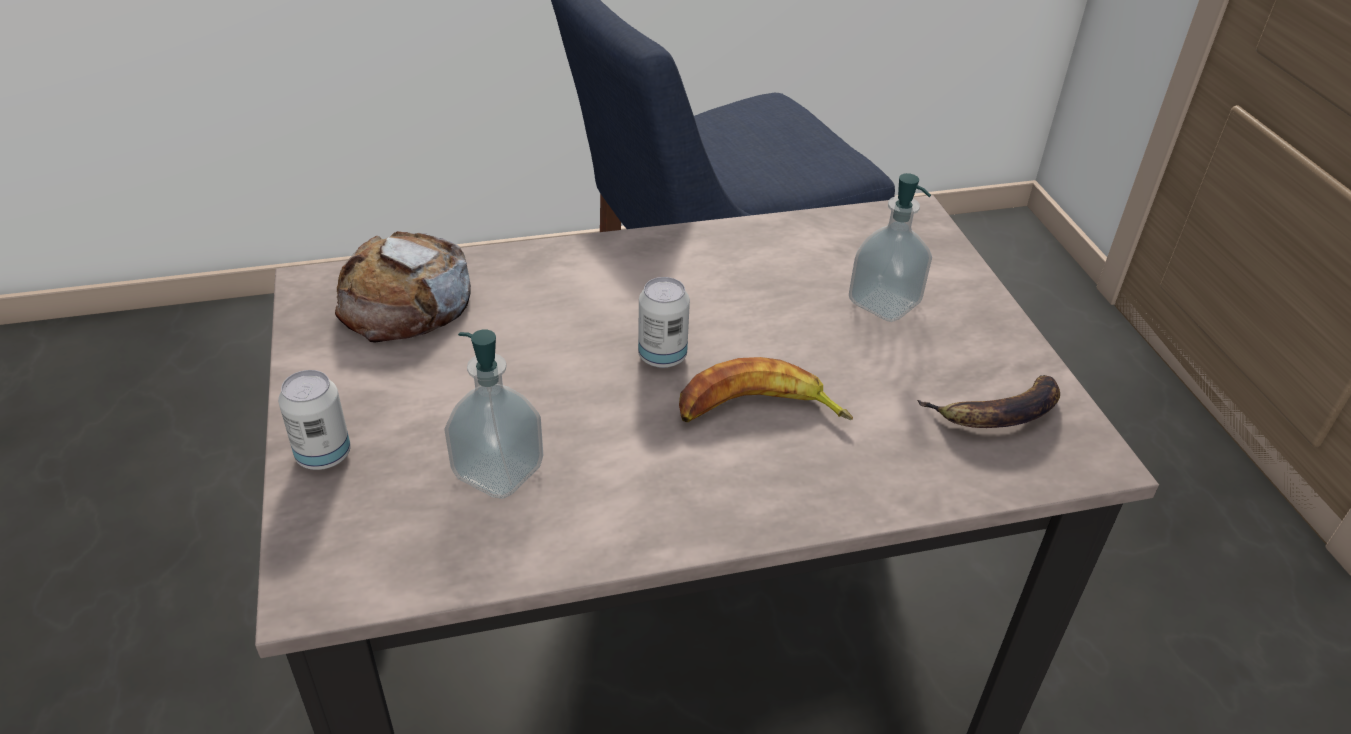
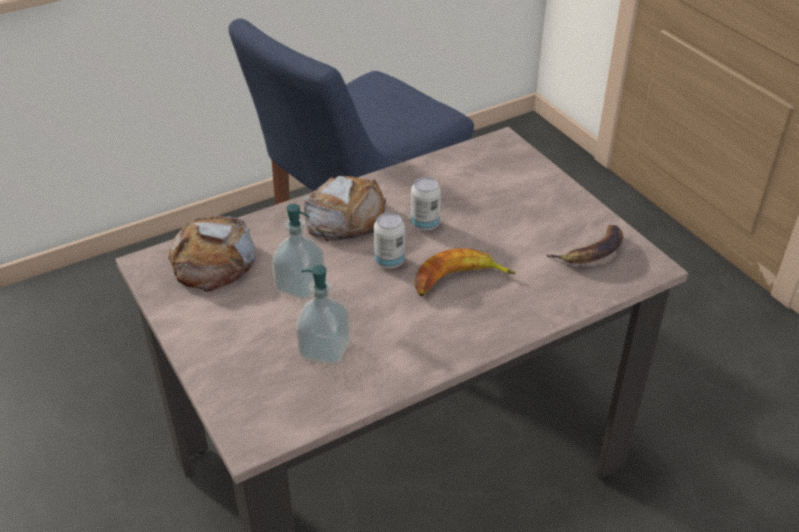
camera: 15 degrees left, 0 degrees up
can [278,370,351,470] -> can moved to [411,177,441,231]
soap dispenser [849,173,932,322] -> soap dispenser moved to [272,204,325,300]
none -> bread [304,176,386,242]

